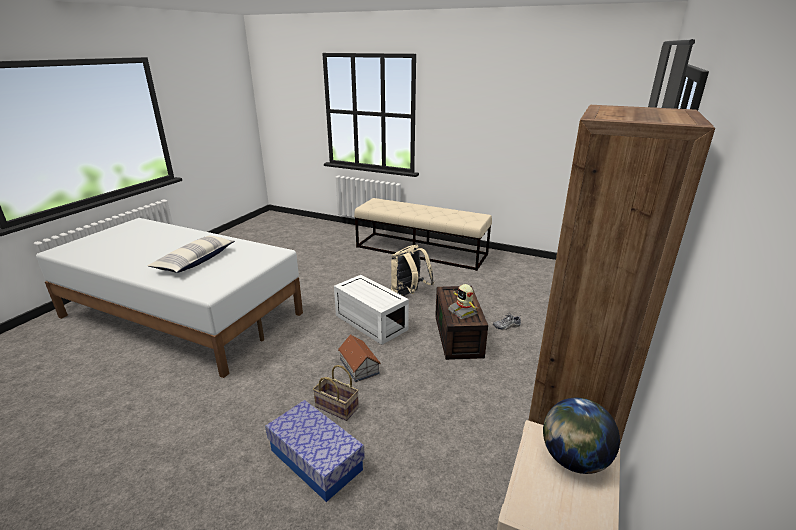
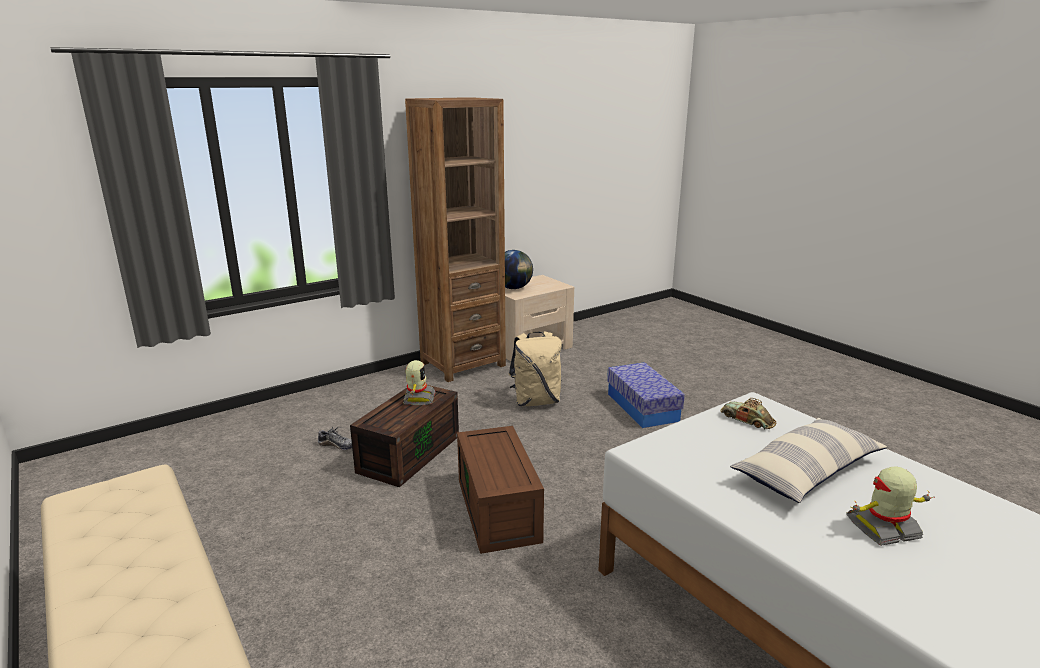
camera: 150 degrees left, 5 degrees down
basket [313,365,359,421] -> none
white storage box [334,275,409,345] -> brown storage box [457,426,544,554]
toy house [338,334,381,382] -> none
beige backpack [391,245,434,296] -> beige backpack moved to [509,331,562,406]
none -> toy car [721,398,776,430]
none -> toy robot [846,467,935,546]

